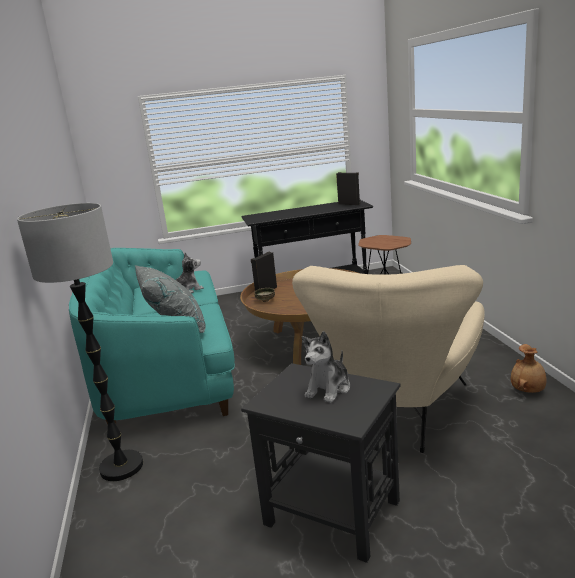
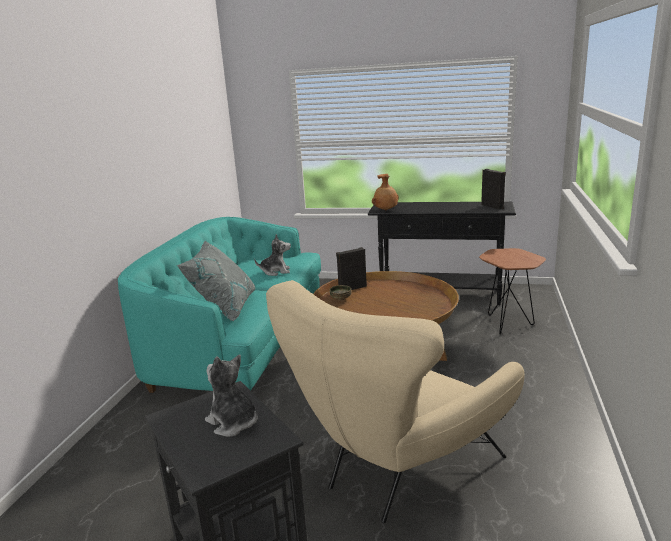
camera: 25 degrees right, 0 degrees up
floor lamp [17,203,143,481] -> none
plush toy [302,331,350,403] -> plush toy turned 75 degrees clockwise [205,355,258,437]
brown vase [511,344,547,393] -> brown vase moved to [372,174,399,210]

